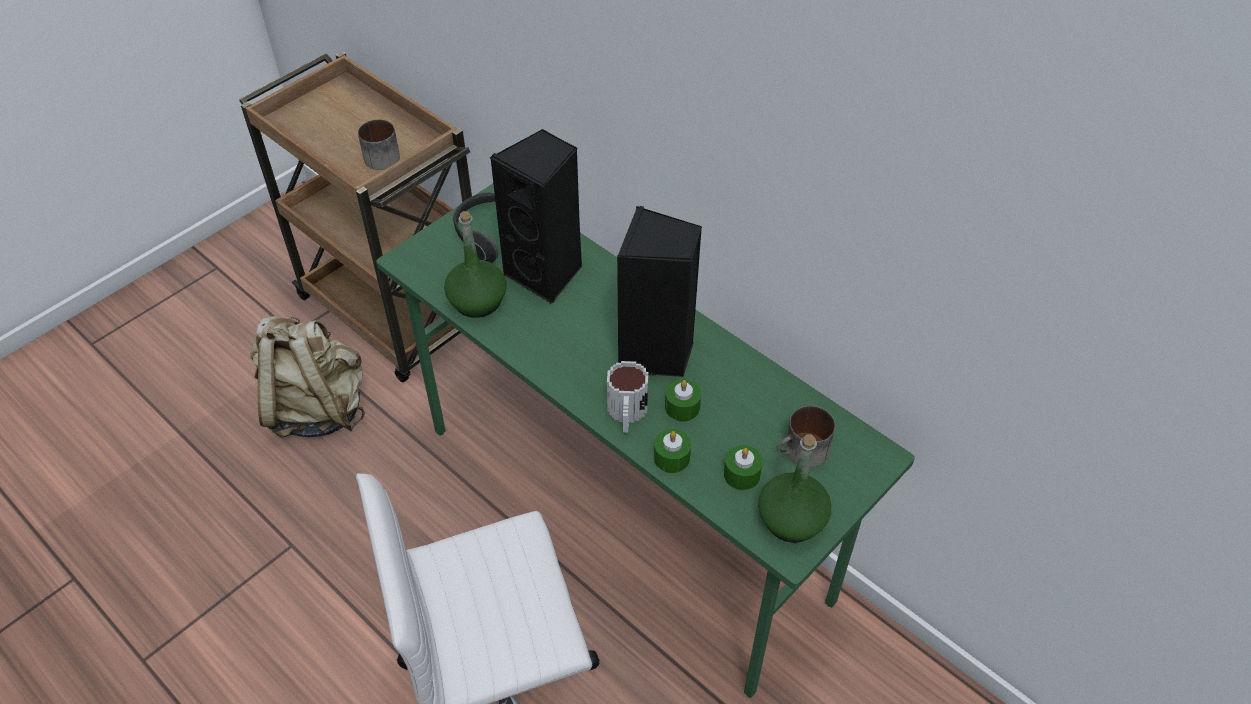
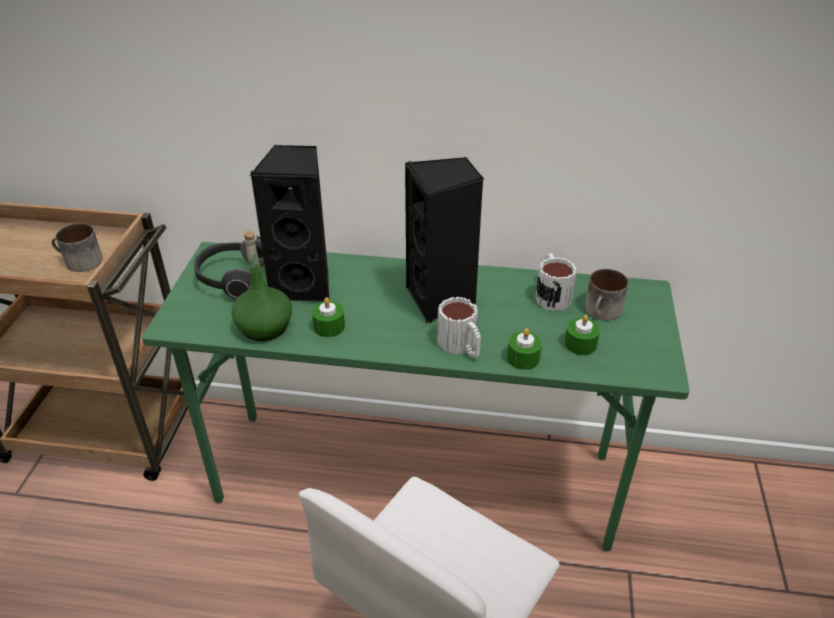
camera: 35 degrees left, 10 degrees down
beige backpack [250,316,365,438] -> none
green candle [665,379,701,422] -> green candle moved to [312,297,345,337]
green bottle [758,435,832,543] -> none
none -> mug [535,253,577,311]

